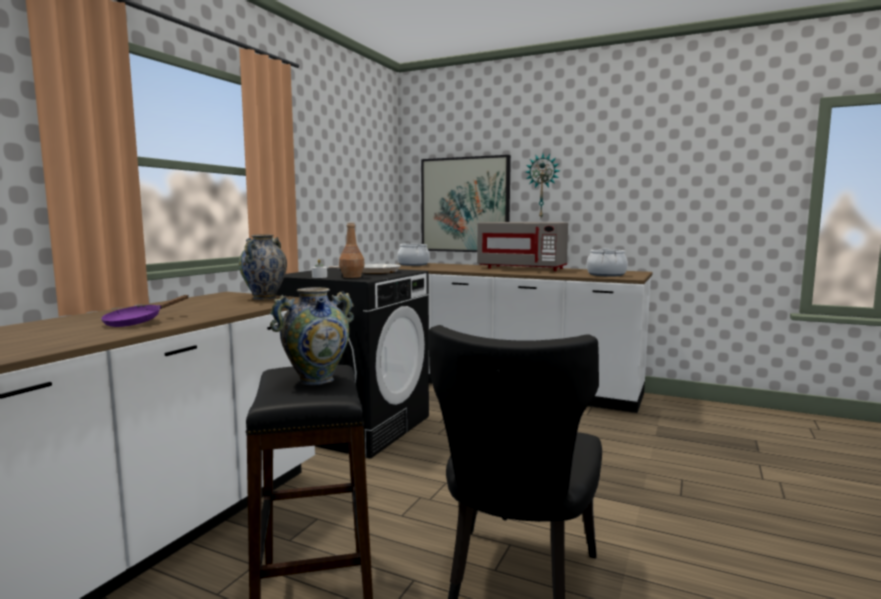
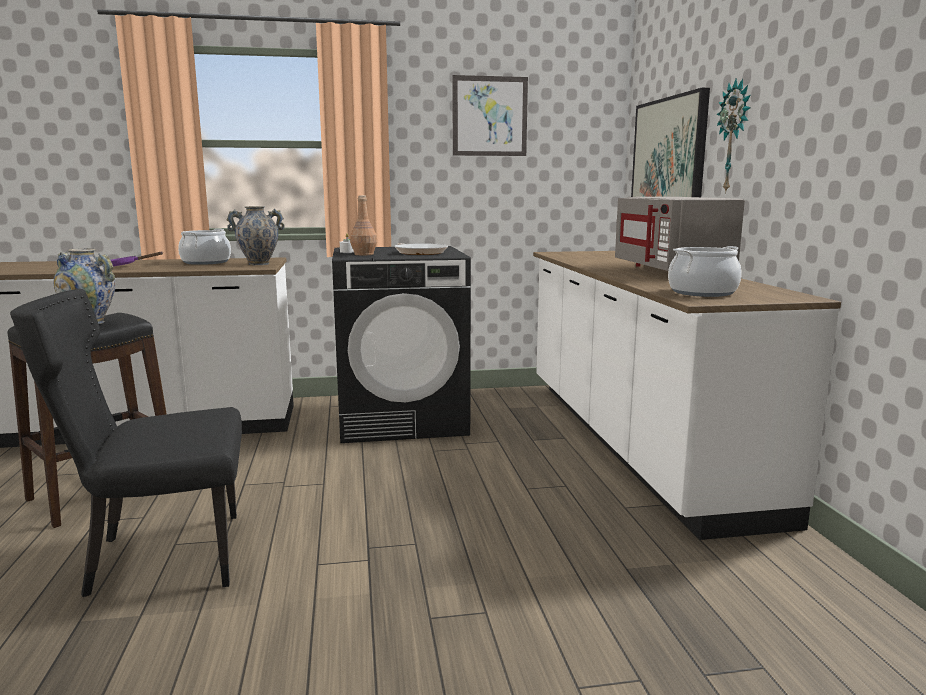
camera: 55 degrees right, 5 degrees up
cooking pot [397,243,430,266] -> cooking pot moved to [178,229,231,265]
none -> picture [452,75,528,156]

